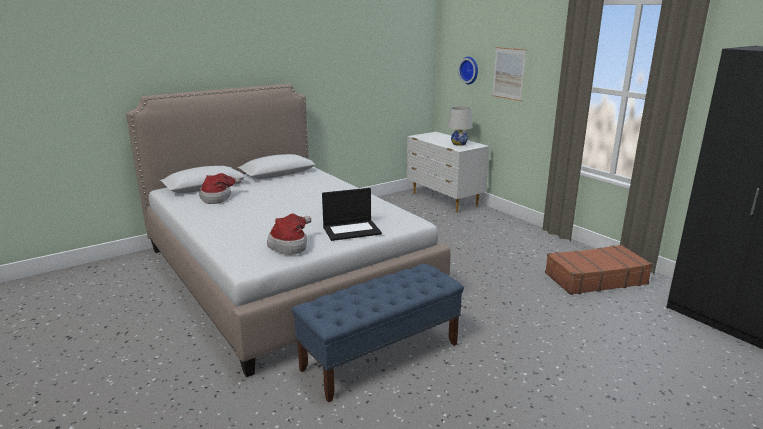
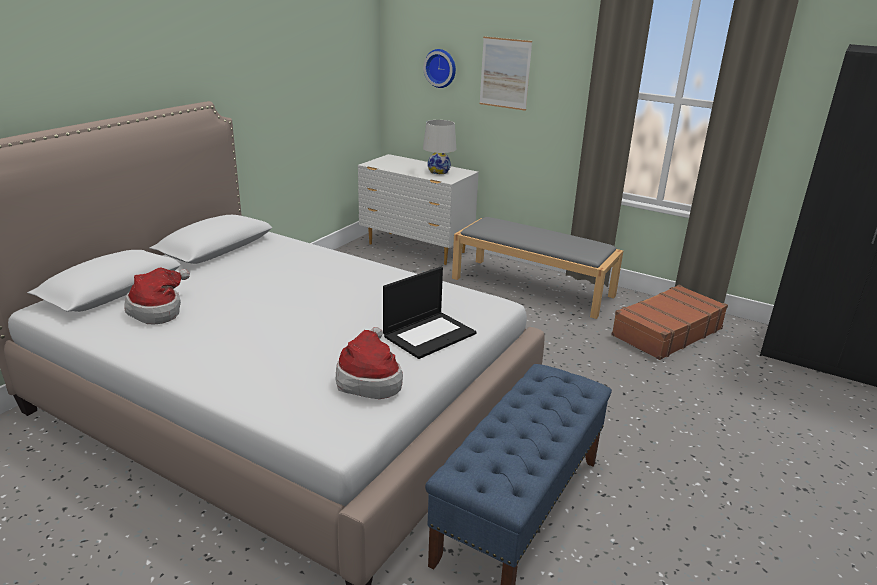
camera: 25 degrees left, 5 degrees up
none -> grey bench [452,217,623,319]

